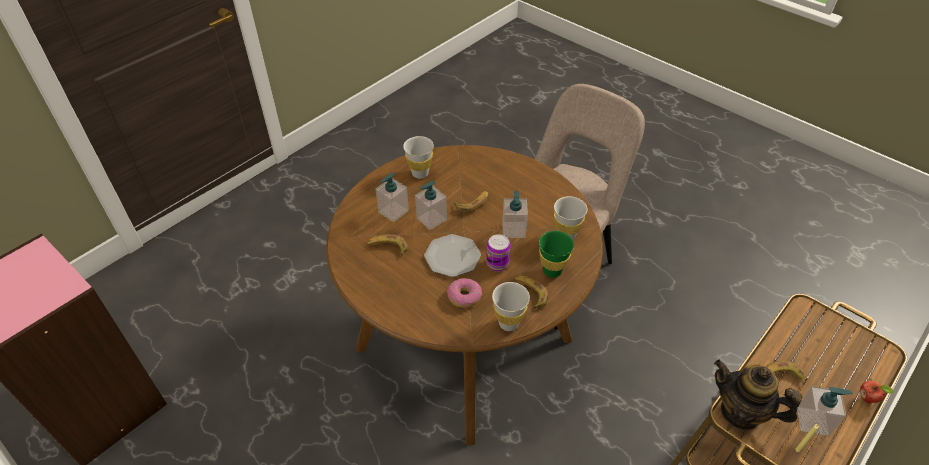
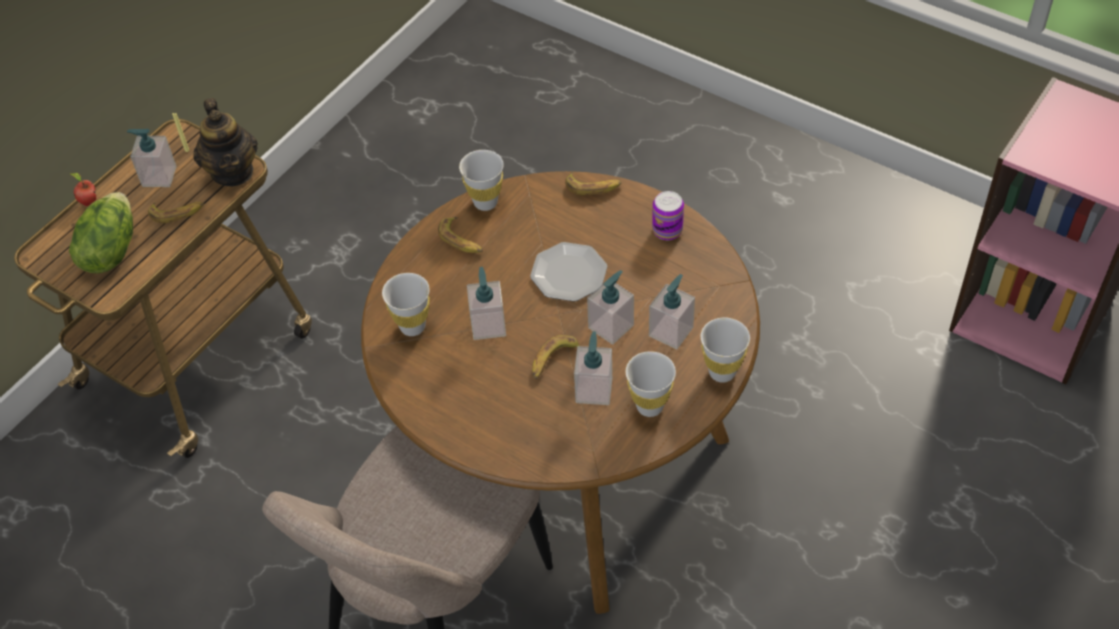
camera: 175 degrees right, 5 degrees up
banana [366,234,408,256] -> banana moved to [565,172,622,195]
donut [447,278,482,308] -> none
can [486,234,511,272] -> can moved to [652,191,684,240]
green cup [539,231,574,278] -> none
teapot [714,360,802,430] -> teapot turned 45 degrees clockwise [193,98,258,186]
none -> lettuce [69,192,133,274]
none -> soap dispenser [574,331,612,405]
none -> white cup [701,318,750,383]

